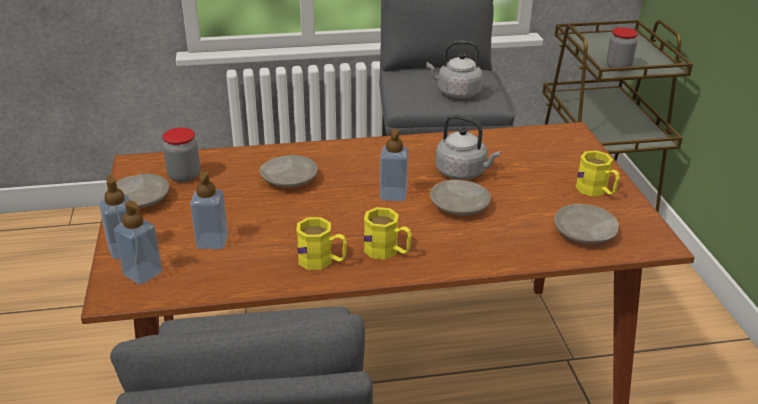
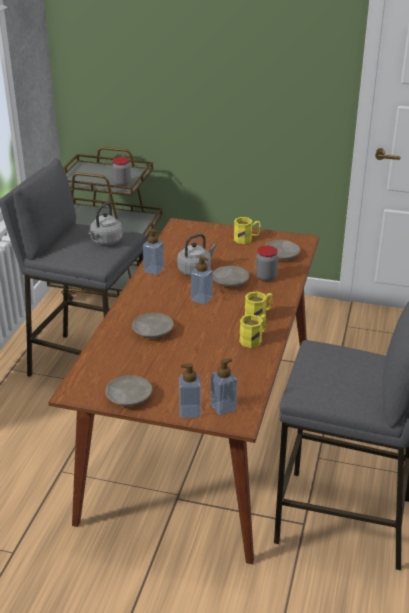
camera: 65 degrees left, 0 degrees up
jar [163,128,200,183] -> jar moved to [256,246,278,281]
soap dispenser [190,171,228,249] -> soap dispenser moved to [143,229,164,275]

